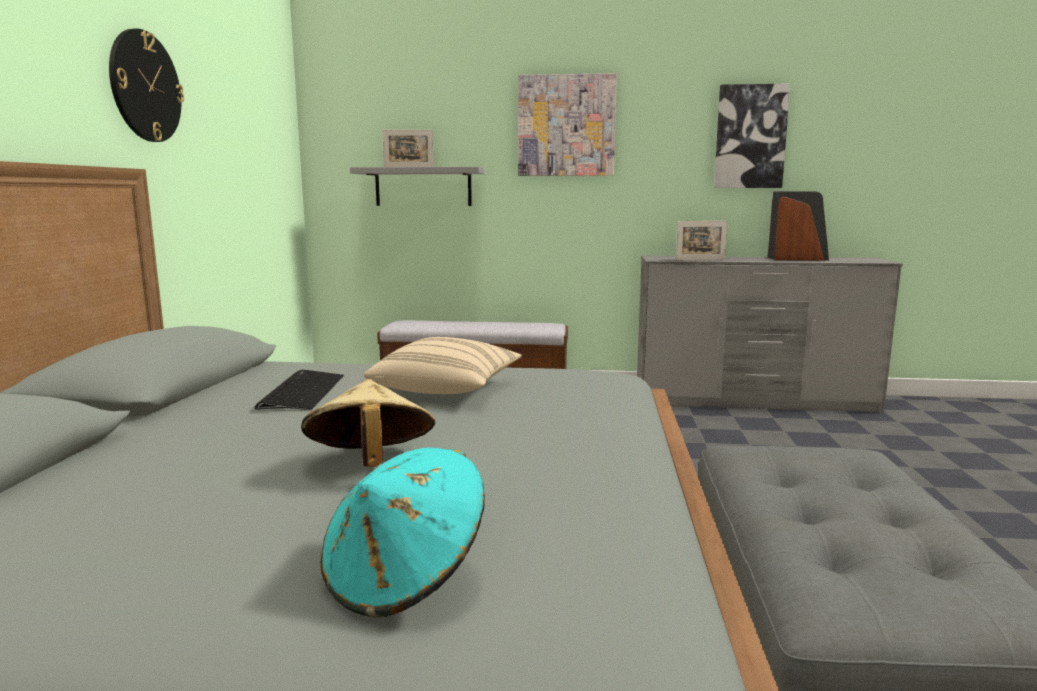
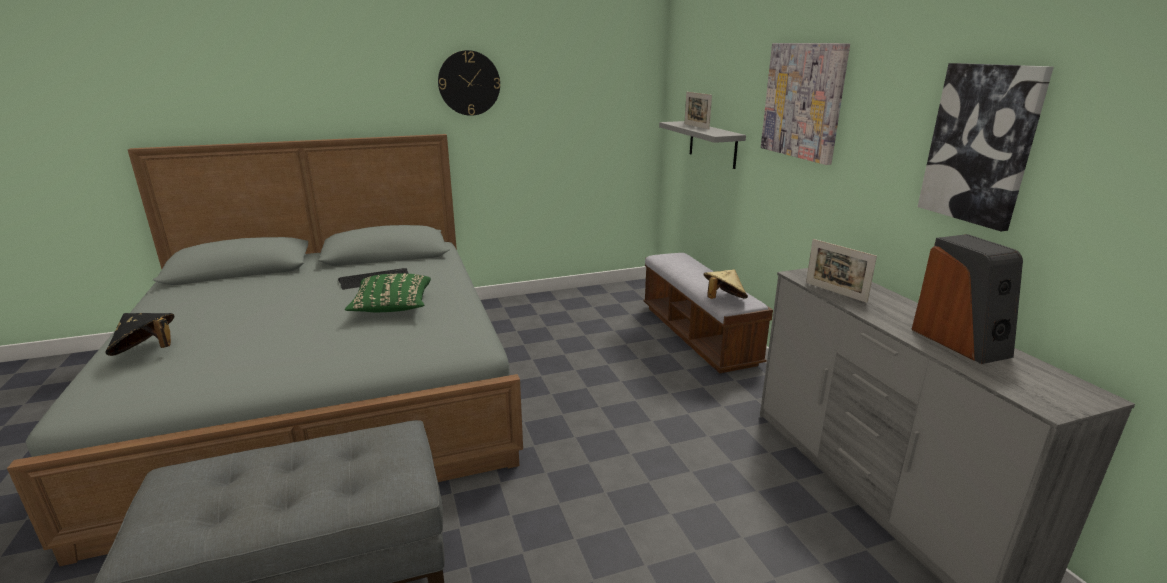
camera: 65 degrees right, 10 degrees up
beige hat [301,379,436,467] -> beige hat moved to [703,269,748,299]
turquoise hat [320,448,485,618] -> black hat [105,313,174,356]
beige pillow [364,337,522,394] -> green pillow [345,273,431,312]

